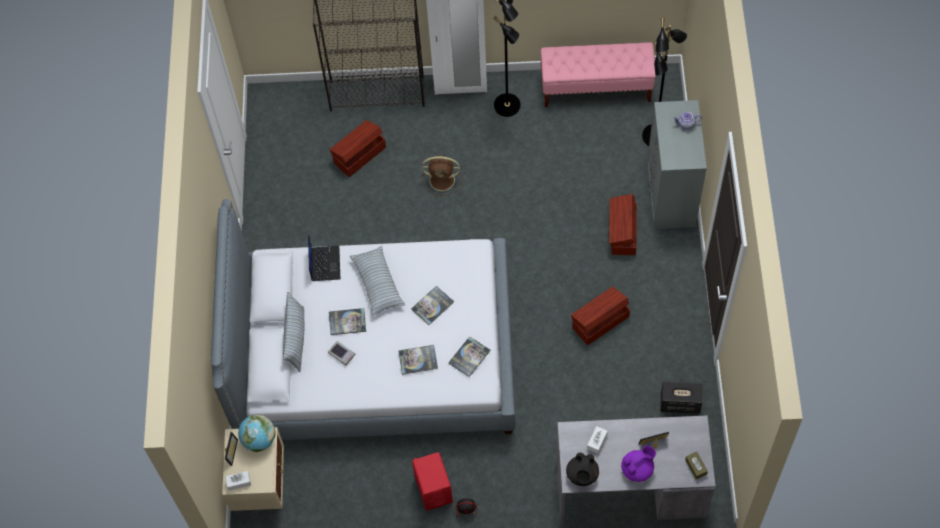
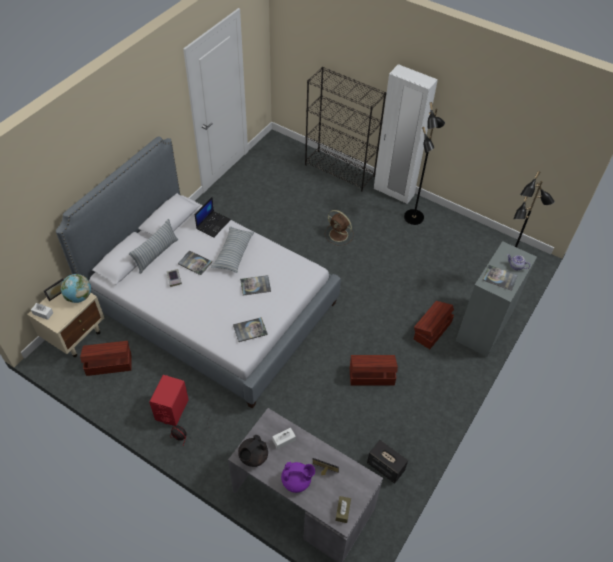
camera: 30 degrees right, 10 degrees down
brown storage box [330,120,386,177] -> brown storage box moved to [80,341,131,376]
book [399,345,438,375] -> book moved to [483,265,518,291]
pink bench [540,42,656,107] -> none

